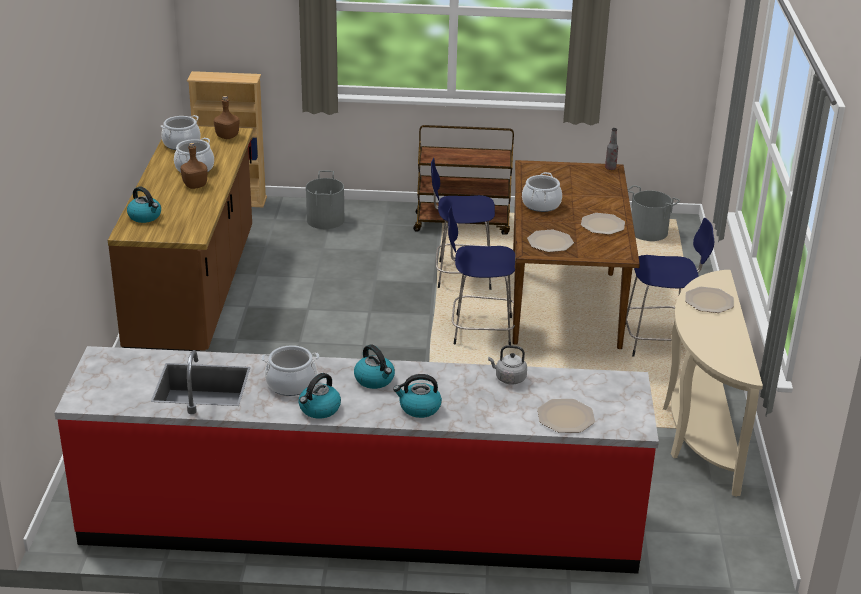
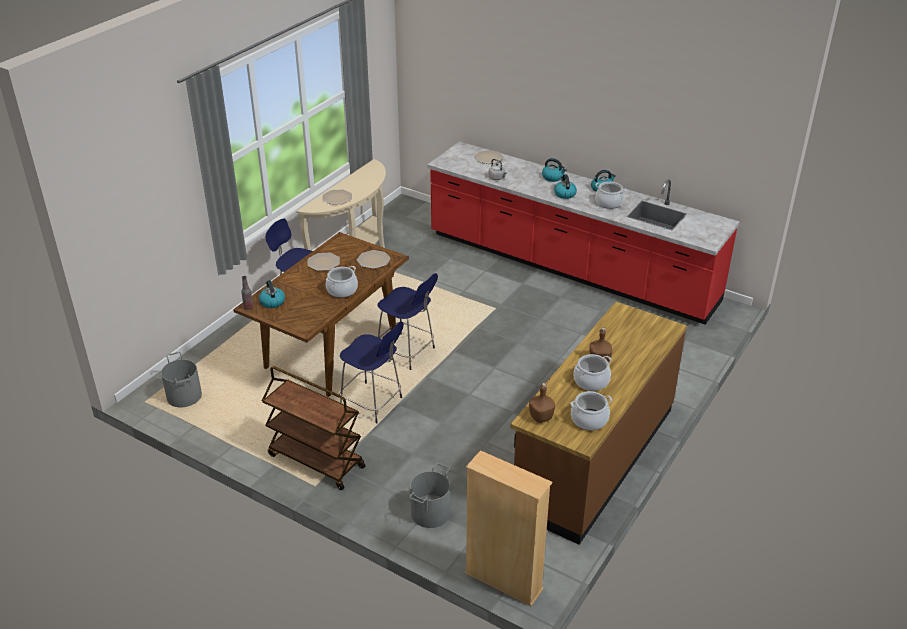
camera: 150 degrees left, 5 degrees up
kettle [127,186,161,223] -> kettle moved to [259,280,285,308]

